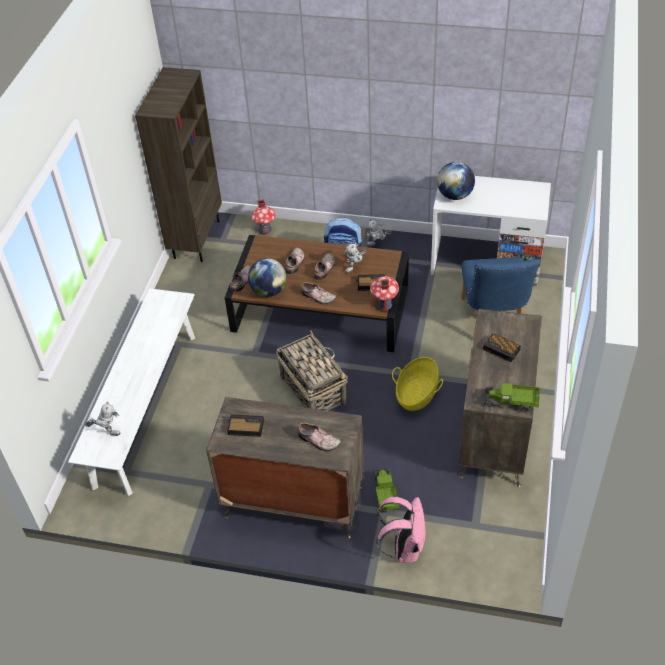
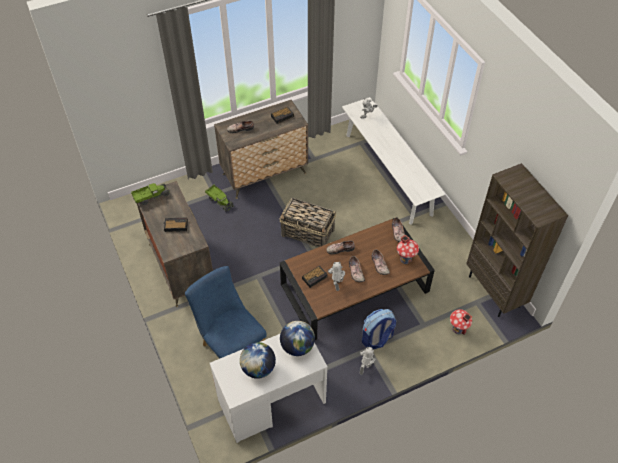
camera: 140 degrees right, 5 degrees up
globe [248,258,287,297] -> globe moved to [240,342,276,379]
toy house [370,276,399,313] -> toy house moved to [397,235,419,264]
pink backpack [376,496,426,563] -> none
basket [392,357,443,411] -> none

